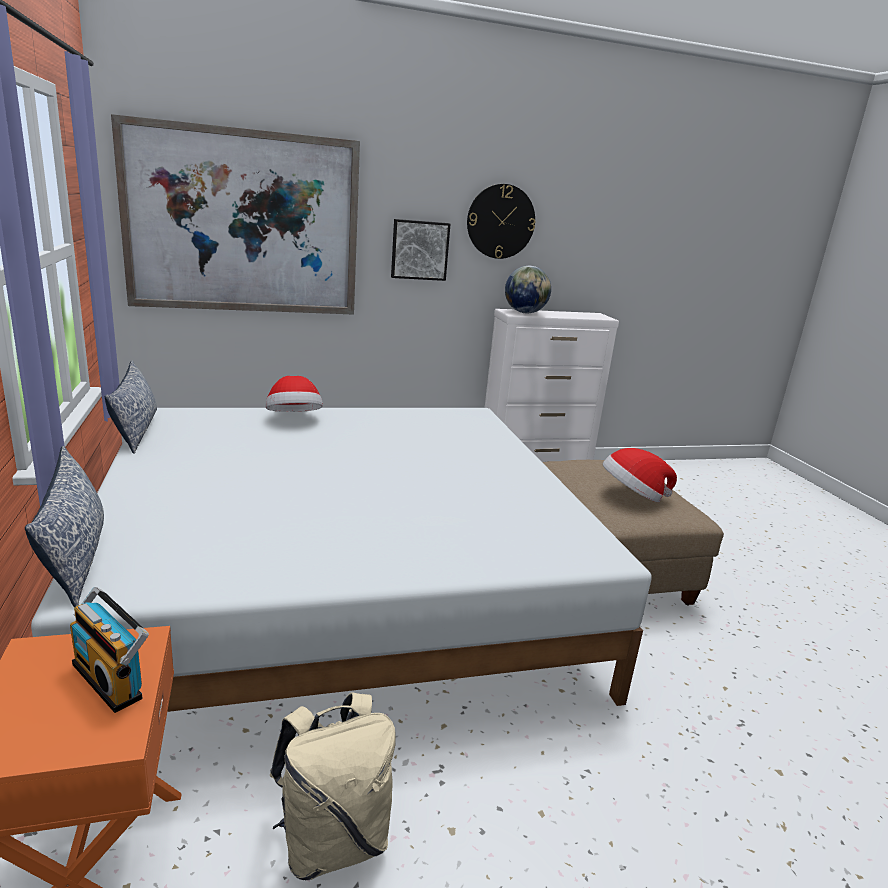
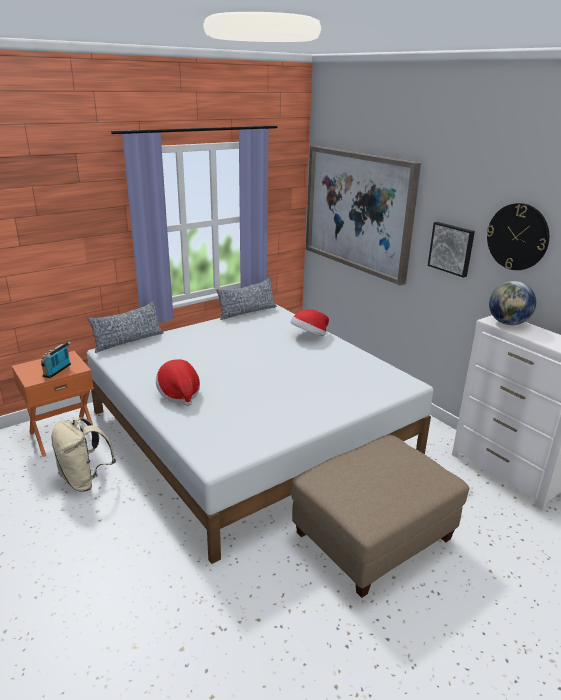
camera: 70 degrees right, 5 degrees up
hat [603,448,677,502] -> hat moved to [156,359,200,406]

